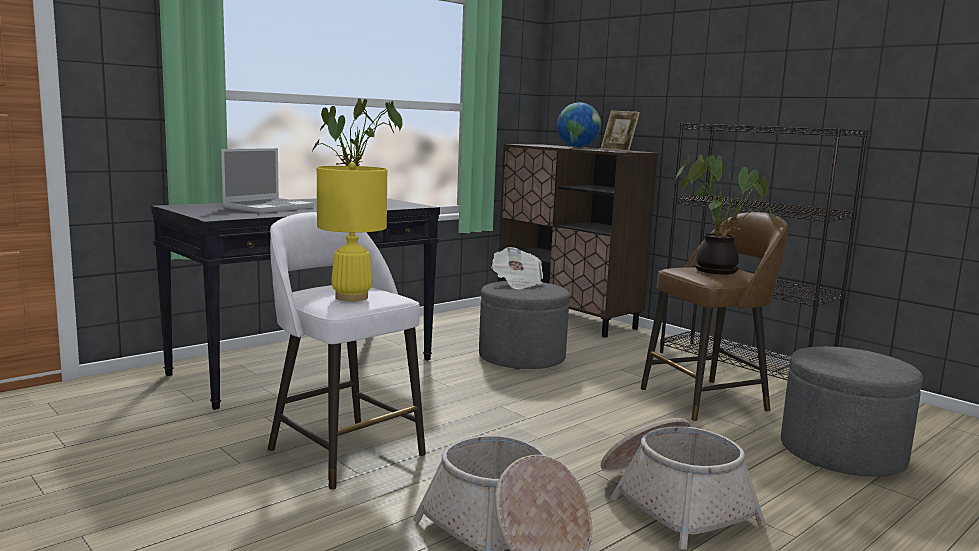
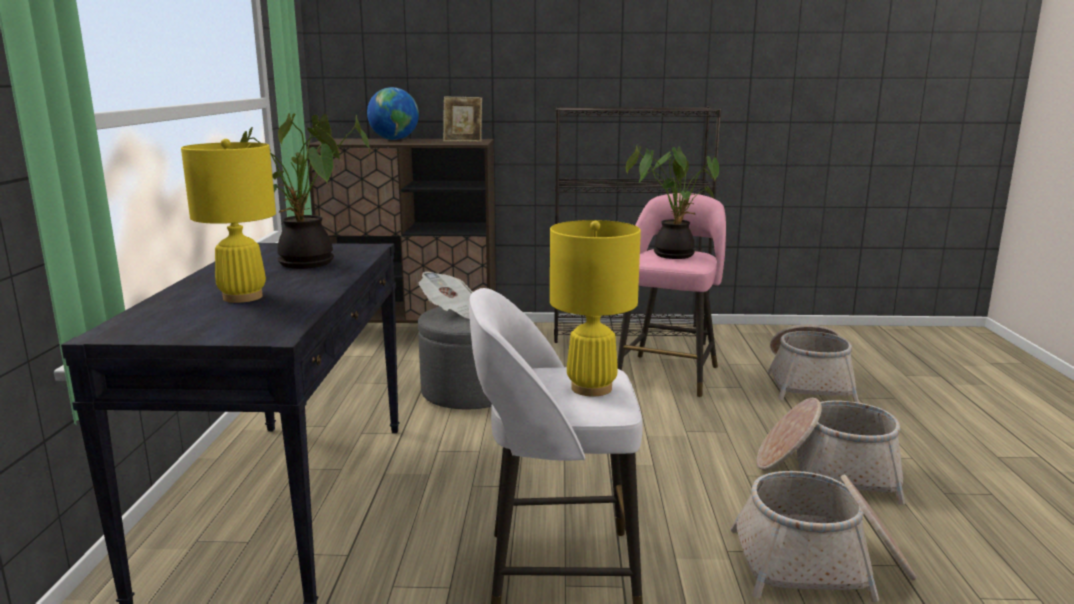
camera: 45 degrees left, 5 degrees up
laptop [221,148,314,213] -> yellow table lamp [181,139,276,303]
brown stool [641,212,788,422] -> pink stool [617,193,726,397]
grey ottoman [781,346,923,477] -> basket [767,325,859,403]

